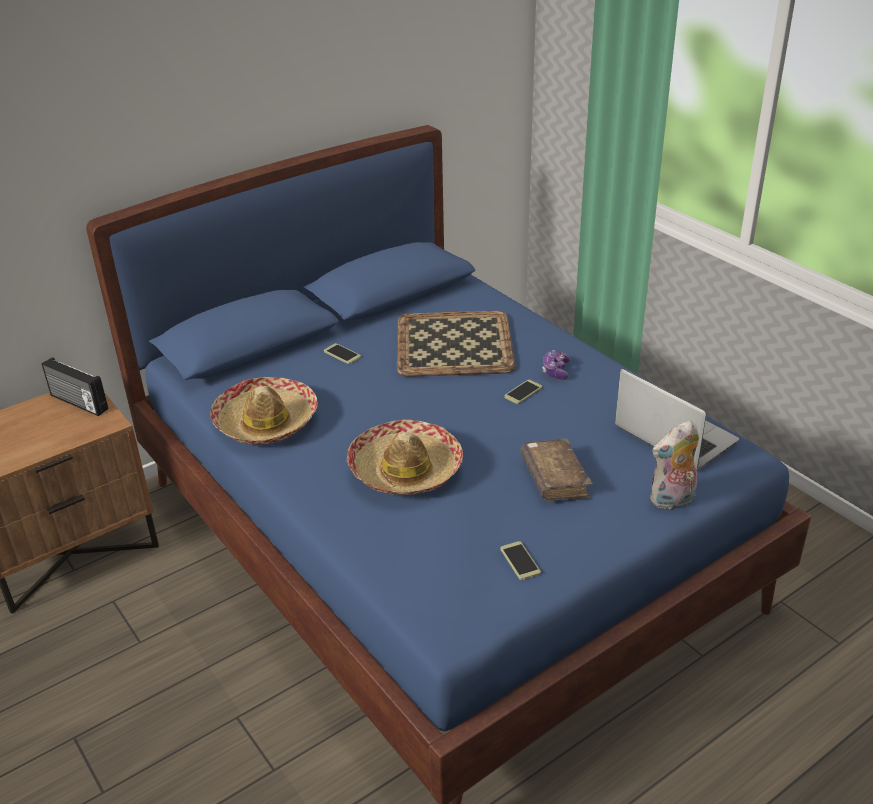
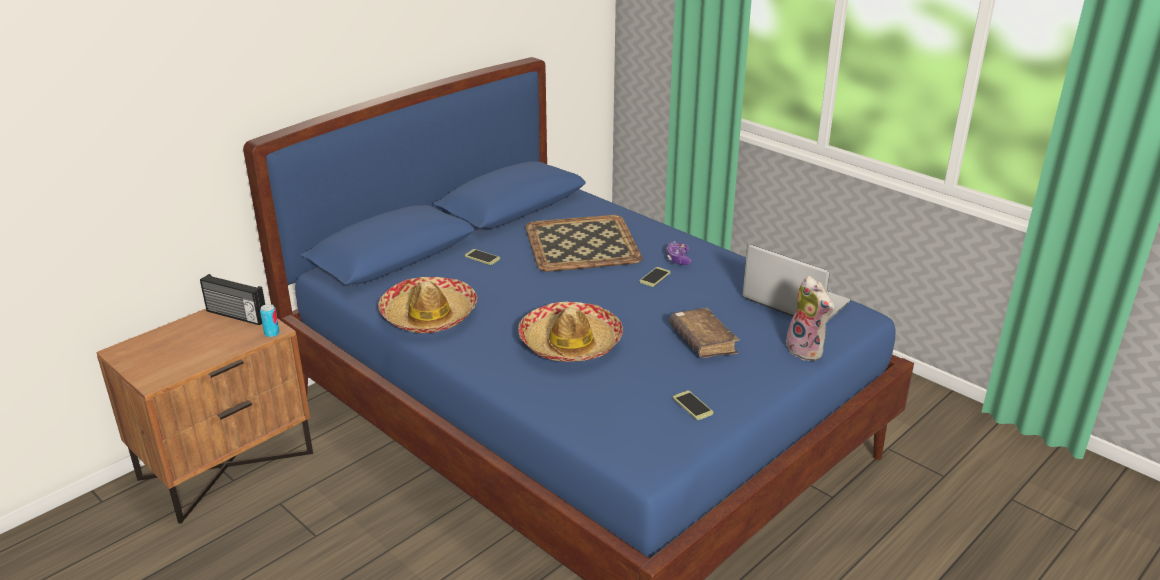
camera: 10 degrees left, 5 degrees down
plush toy [650,420,699,509] -> plush toy turned 90 degrees counterclockwise [781,276,834,361]
none -> can [260,304,280,337]

